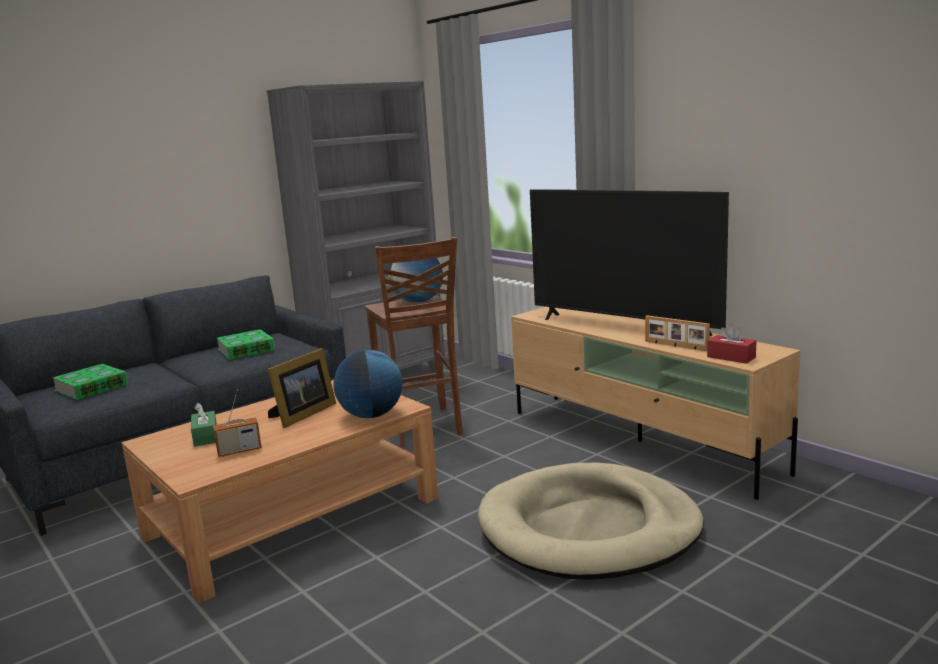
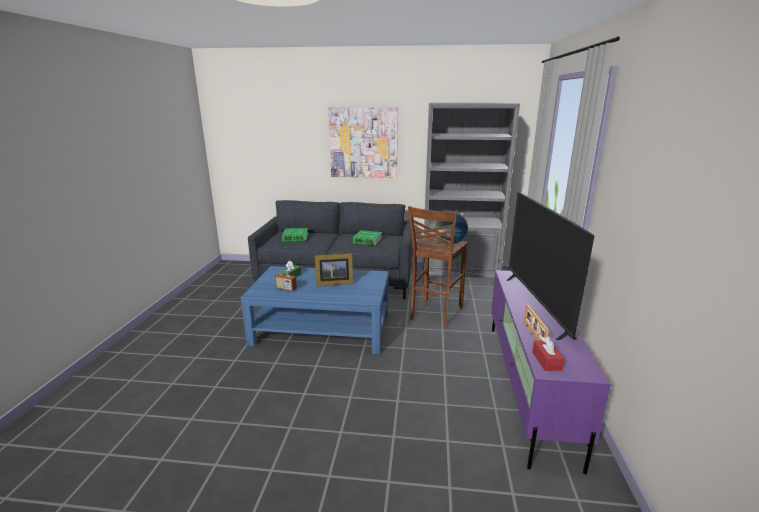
camera: 45 degrees right, 5 degrees up
brown coffee table [122,380,438,603] -> blue coffee table [241,266,388,354]
globe [333,350,402,418] -> none
beige dog bed [478,463,704,580] -> none
beige tv stand [511,307,801,500] -> purple tv stand [491,270,611,474]
none -> picture [329,107,398,178]

